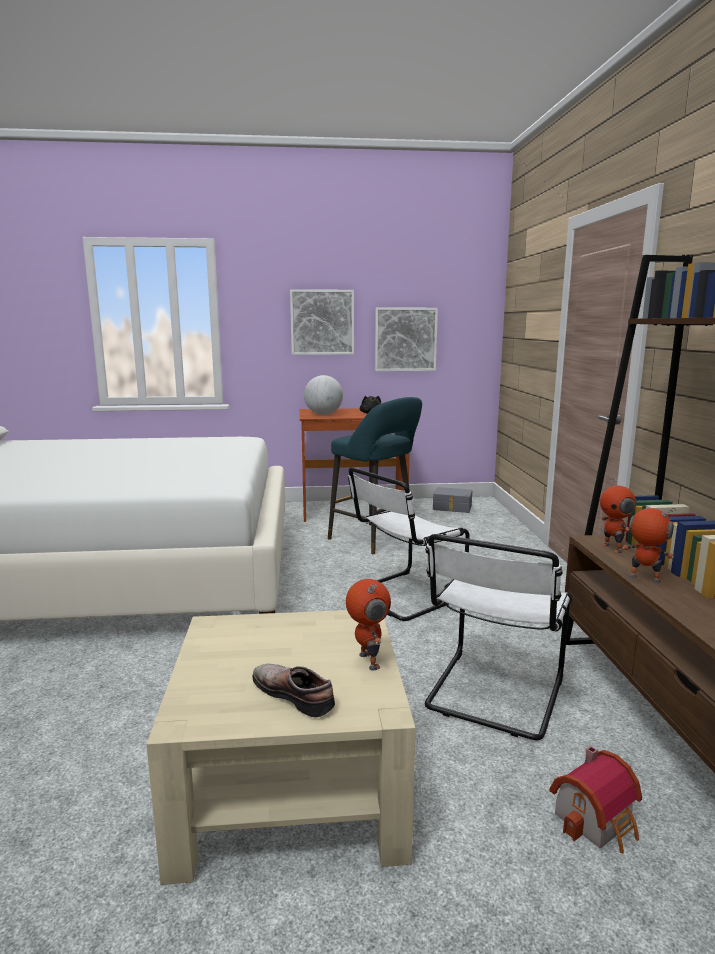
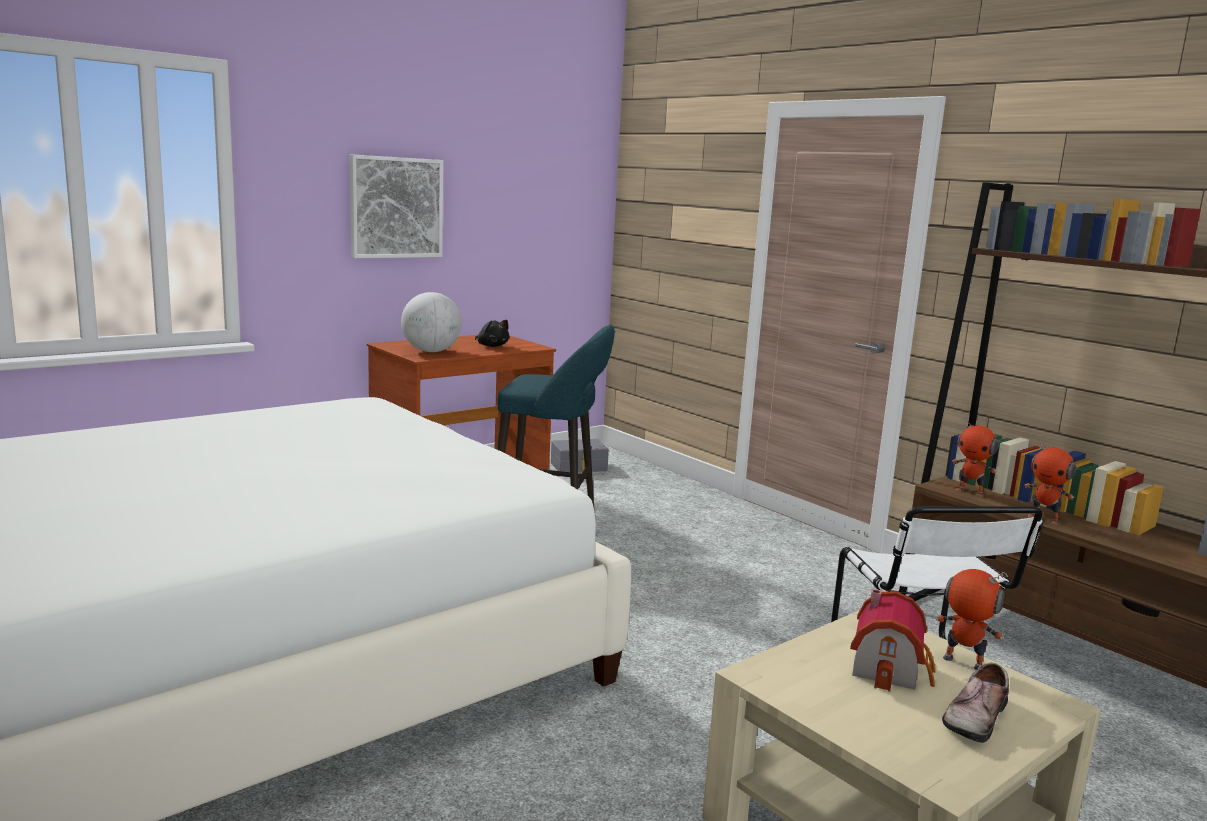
camera: 35 degrees left, 0 degrees up
shoe [252,664,335,717] -> shoe turned 60 degrees counterclockwise [942,663,1009,743]
white chair [348,467,470,621] -> none
picture [375,308,438,371] -> none
toy house [549,746,642,854] -> toy house moved to [850,589,936,692]
toy robot [623,508,676,583] -> toy robot turned 135 degrees counterclockwise [1025,438,1076,525]

